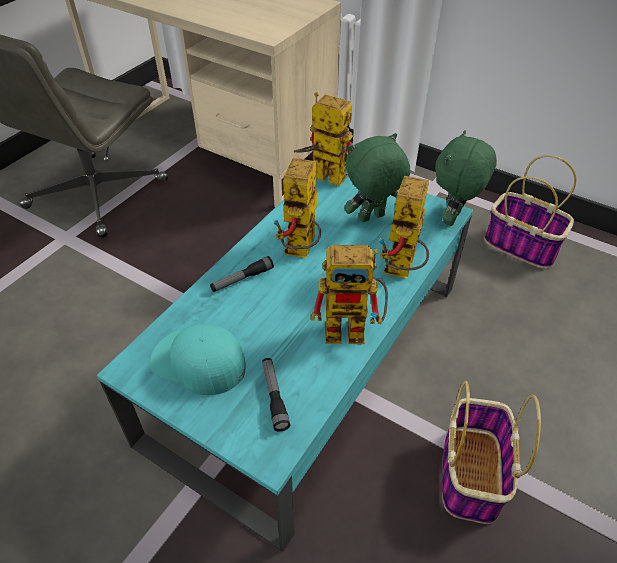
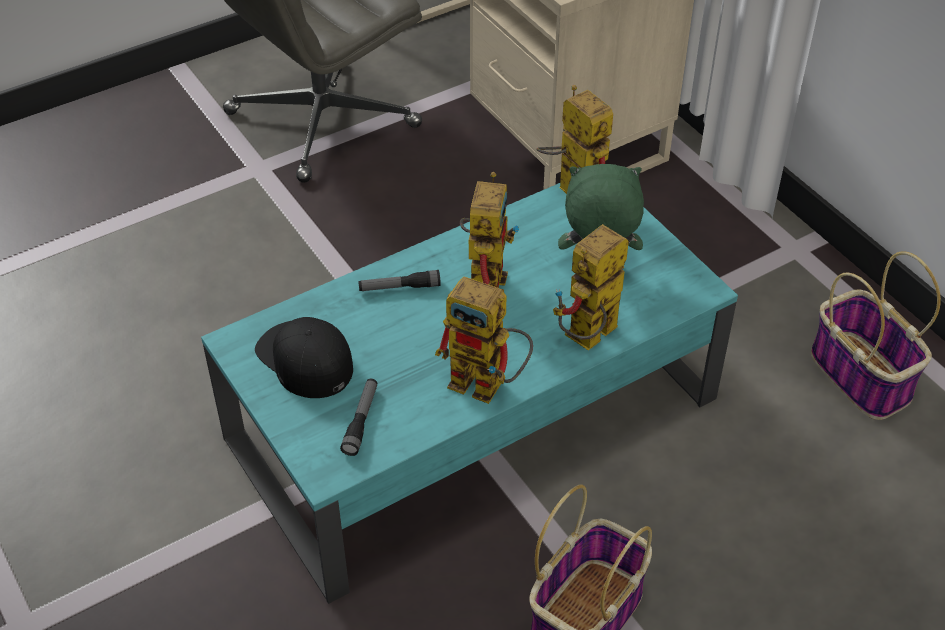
camera: 25 degrees right, 0 degrees up
turquoise cap [150,324,246,395] -> black cap [255,317,353,398]
toy robot [273,158,321,258] -> toy robot turned 150 degrees clockwise [460,172,519,291]
green plush toy [435,130,497,226] -> none

